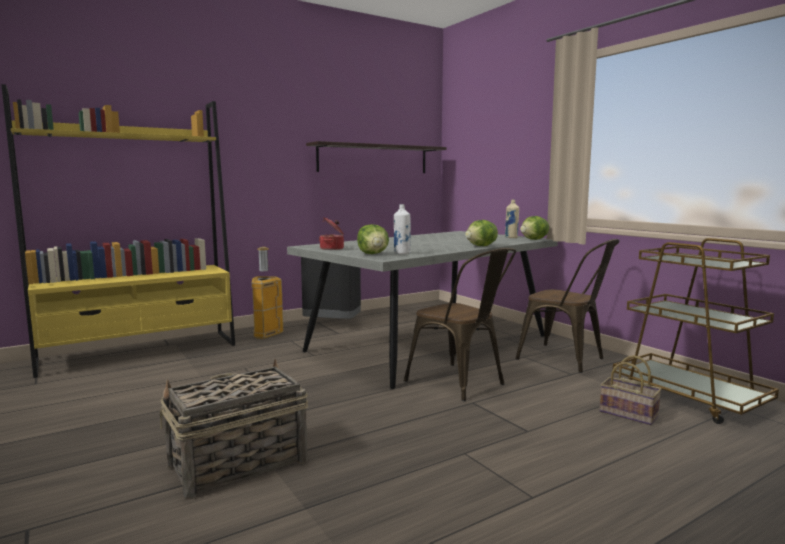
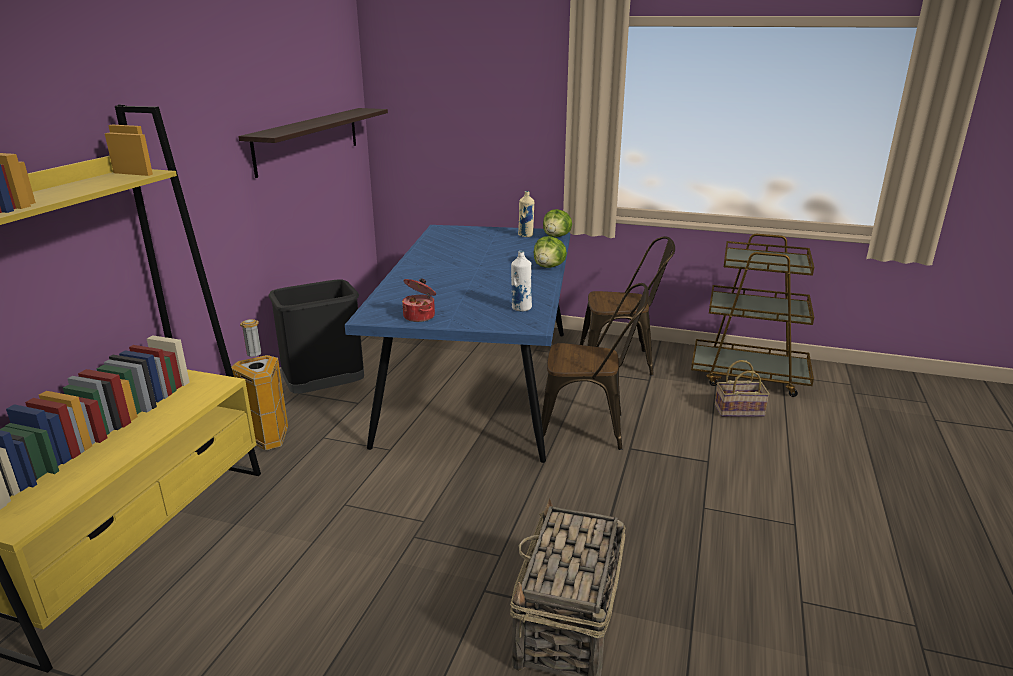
camera: 40 degrees left, 15 degrees up
grey dining table [287,231,558,389] -> blue dining table [345,225,570,463]
lettuce [357,224,389,254] -> none

